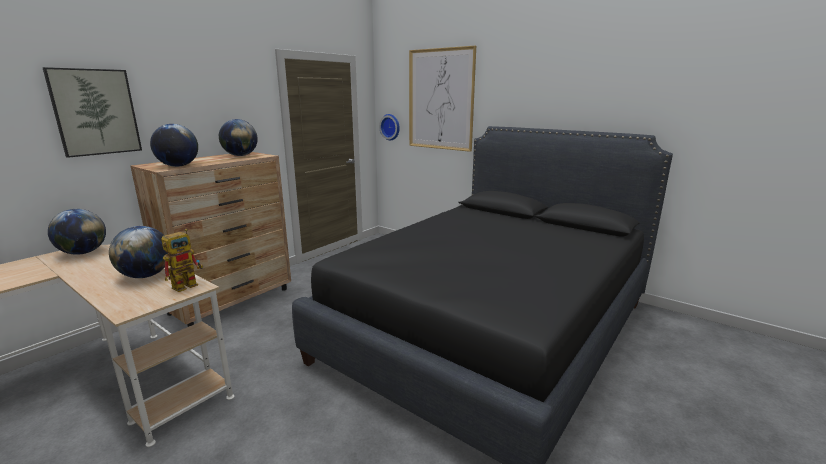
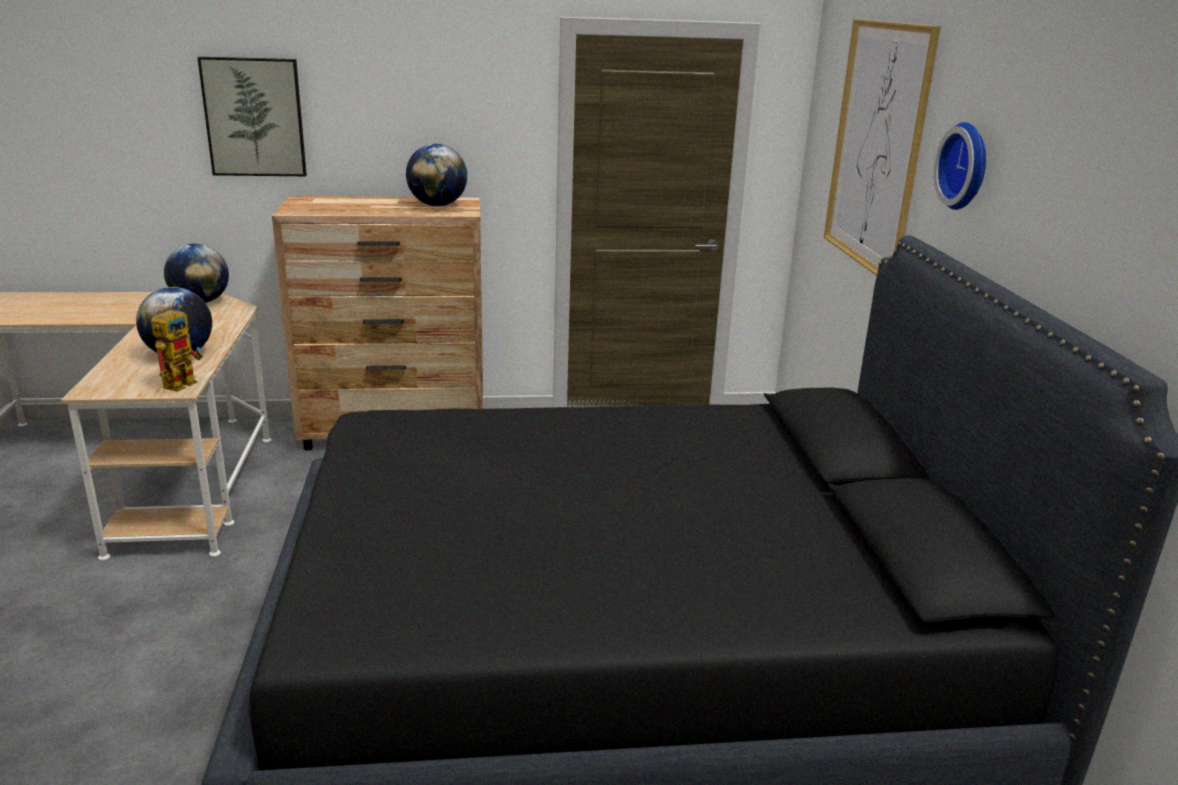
camera: 45 degrees right, 5 degrees up
globe [150,124,198,167] -> none
toy robot [161,229,203,292] -> toy robot turned 60 degrees counterclockwise [151,305,203,392]
wall clock [379,114,400,140] -> wall clock moved to [934,122,986,210]

